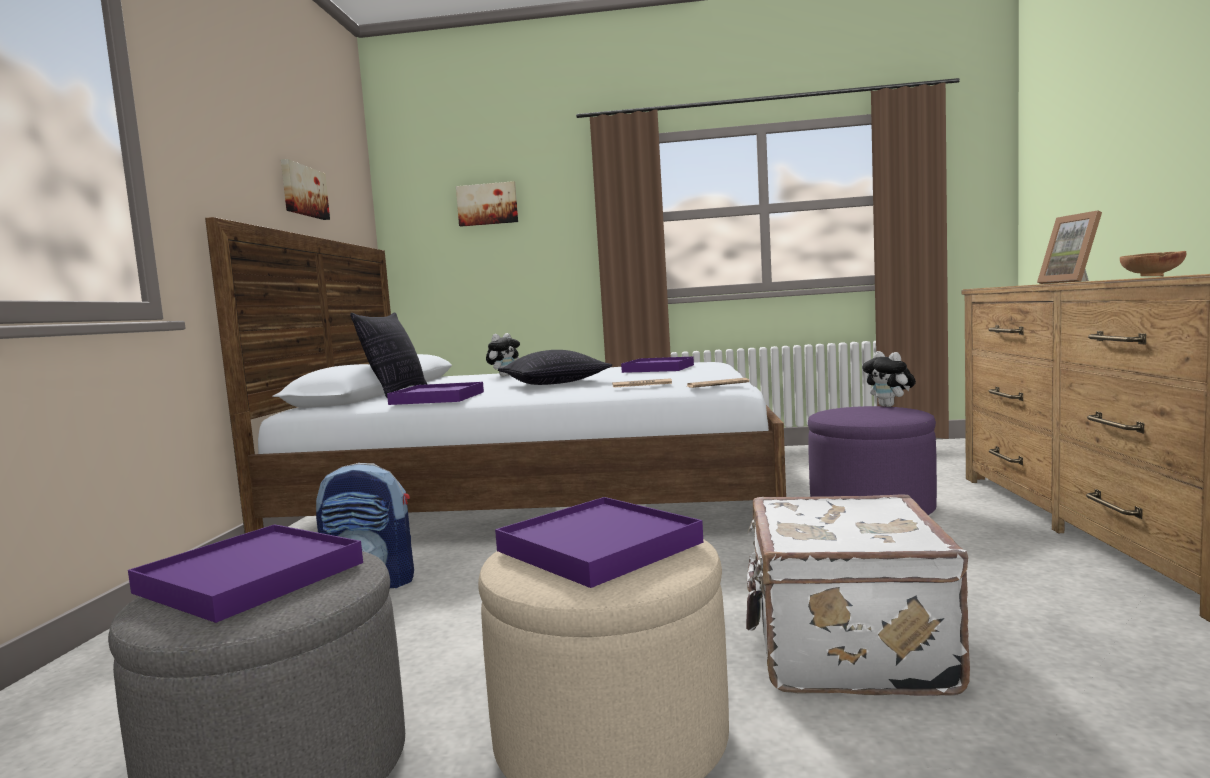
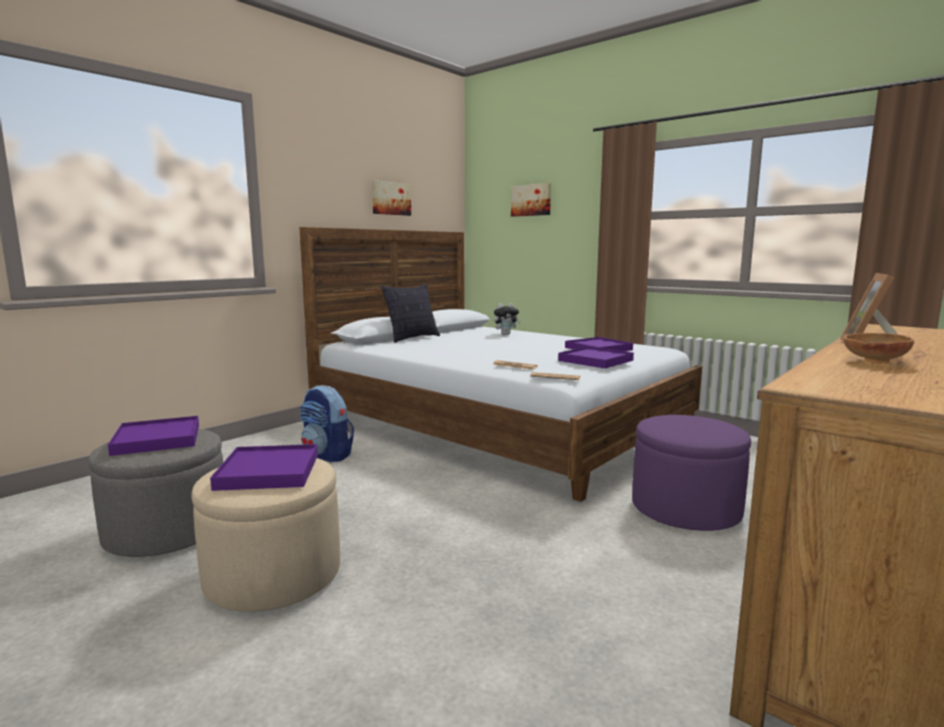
camera: 35 degrees right, 5 degrees up
purple tray [387,382,484,405] -> purple tray moved to [558,346,634,368]
pillow [498,350,612,385] -> none
white suitcase [746,494,970,696] -> none
plush toy [862,351,916,407] -> none

